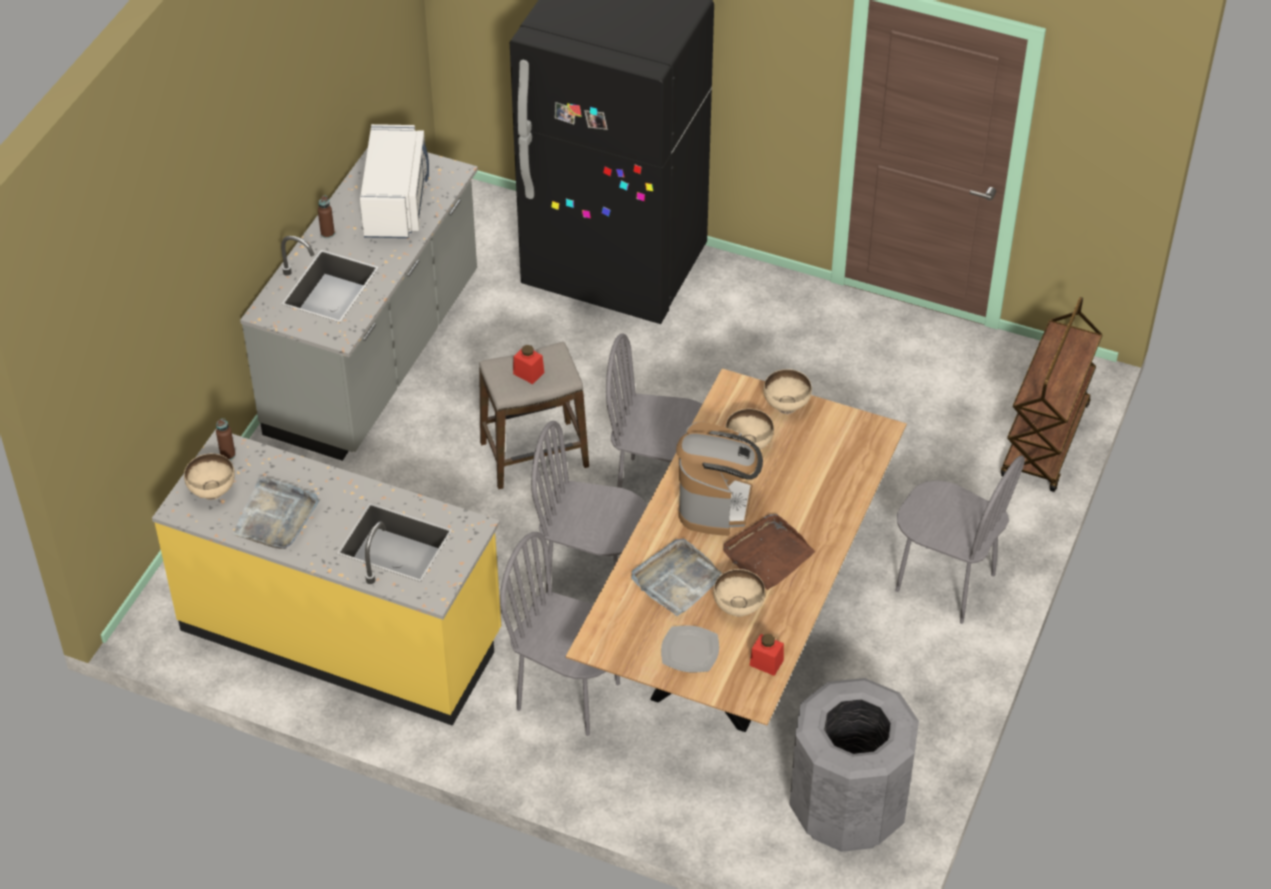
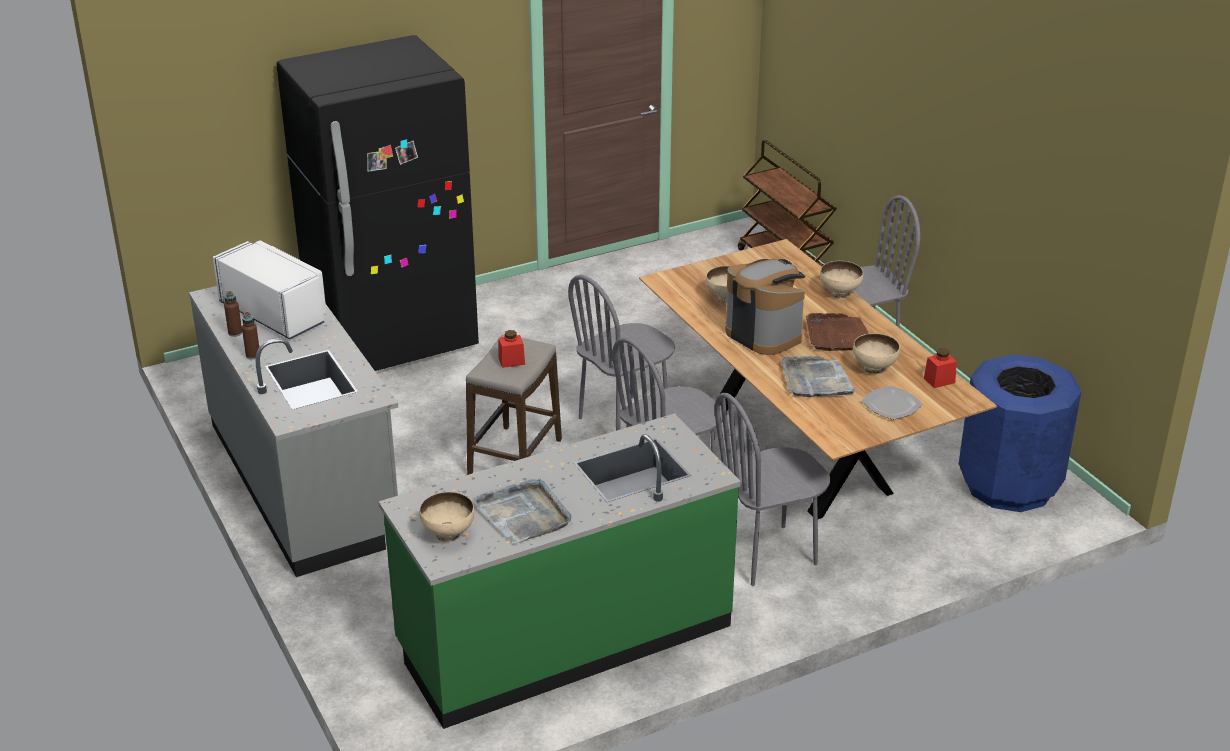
camera: 50 degrees left, 15 degrees down
yellow counter [152,429,501,726] -> green counter [378,413,741,729]
brown bottle [216,418,236,460] -> brown bottle moved to [224,291,242,337]
beige bowl [764,369,812,414] -> beige bowl moved to [820,261,863,299]
grey trash can [789,678,919,852] -> blue trash can [959,355,1081,512]

